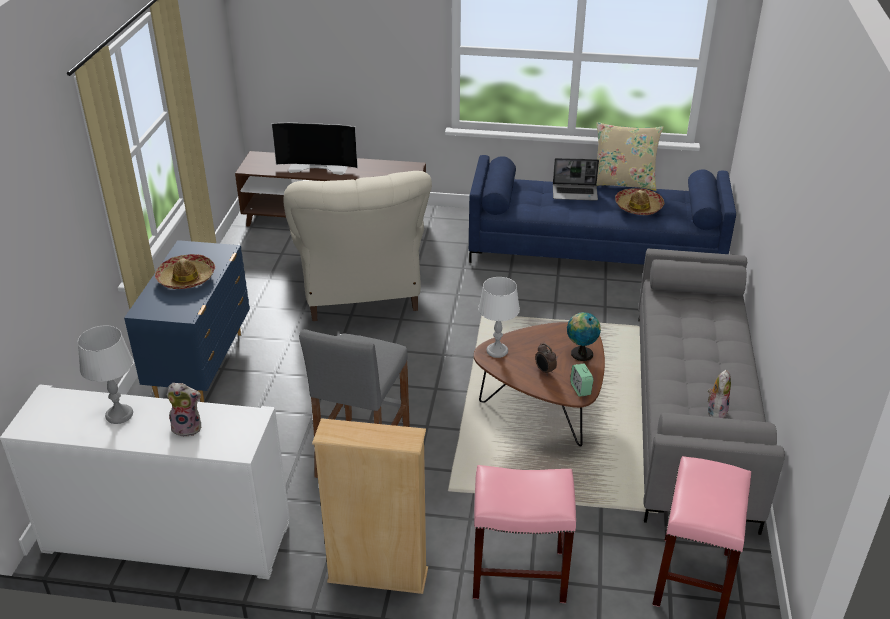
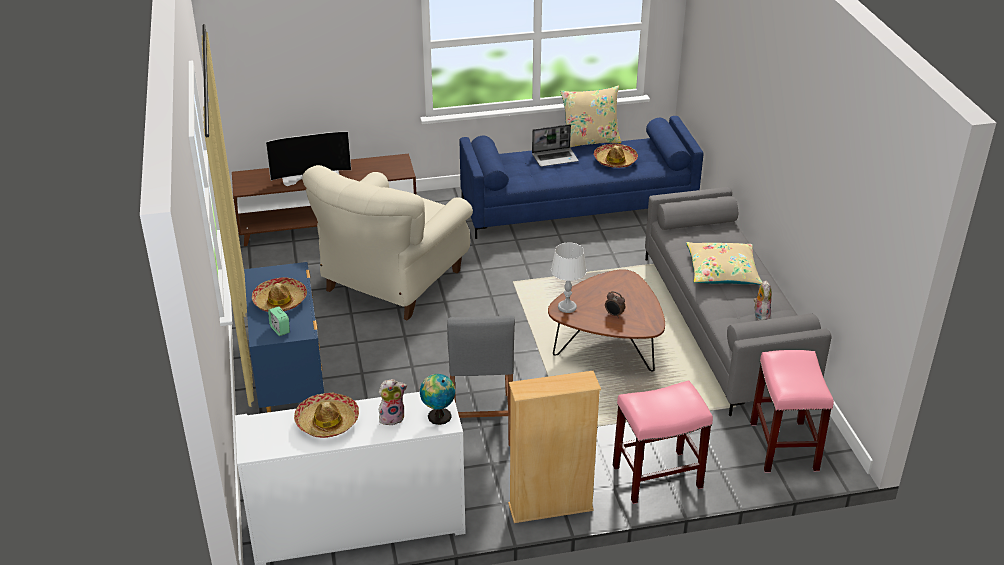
camera: 20 degrees left, 0 degrees up
grey table lamp [78,326,133,424] -> hat [294,393,359,438]
beige armchair [283,171,432,321] -> beige armchair turned 60 degrees clockwise [302,165,473,321]
globe [567,312,601,361] -> globe moved to [420,374,455,425]
alarm clock [570,363,593,397] -> alarm clock moved to [268,306,290,336]
none -> beige pillow [686,242,762,285]

